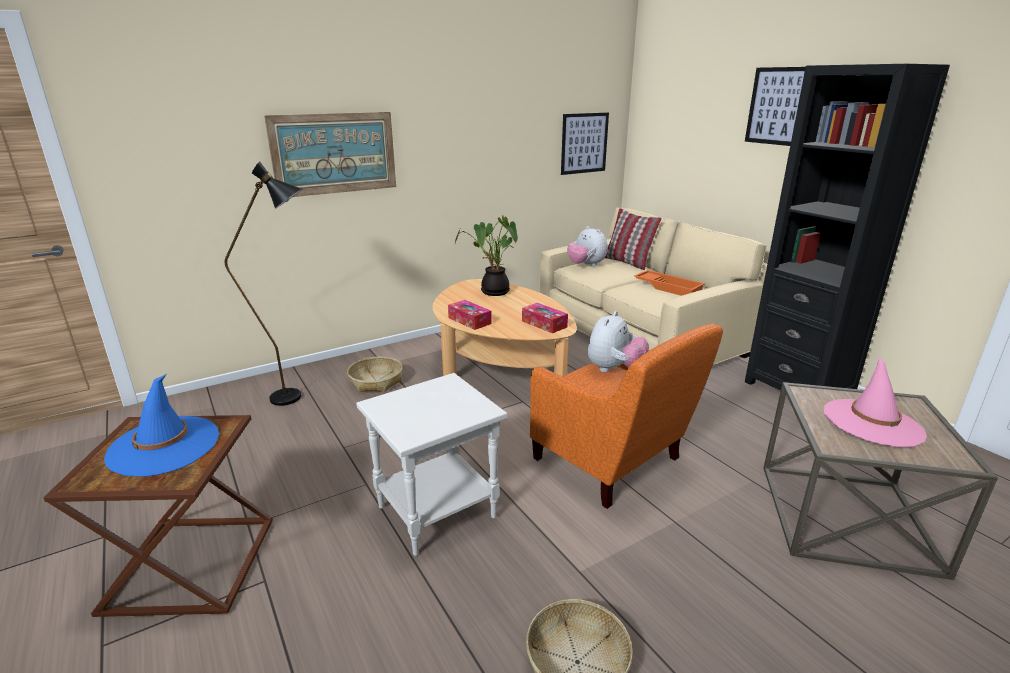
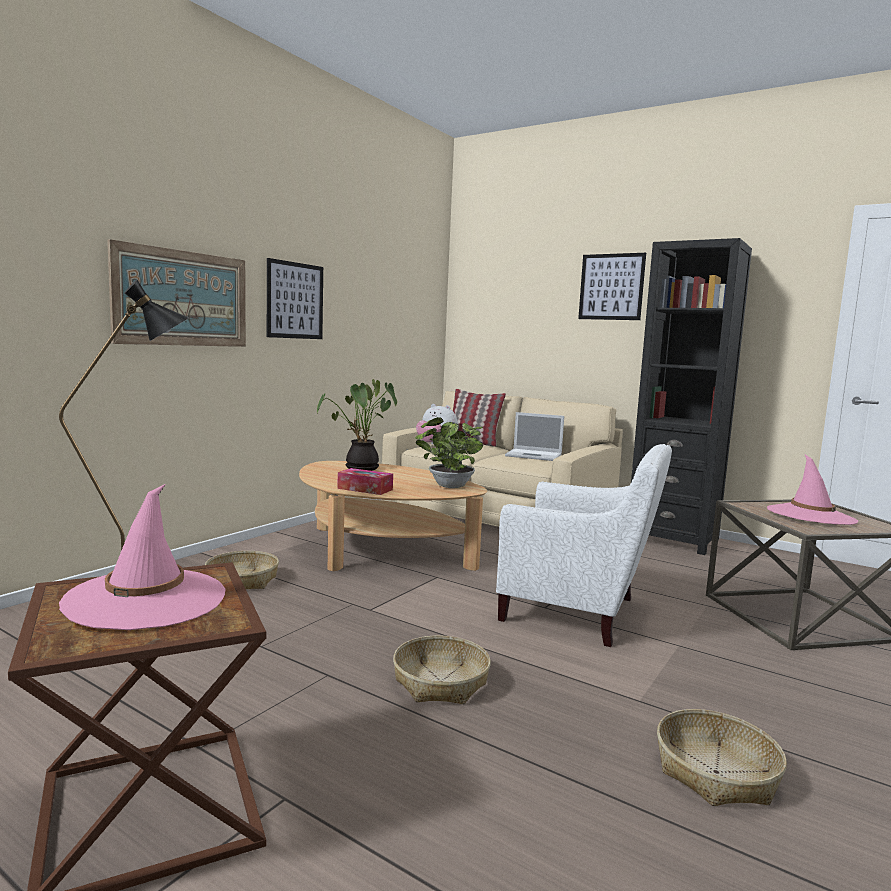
camera: 25 degrees left, 15 degrees down
blue hat [104,374,219,477] -> pink hat [59,484,225,630]
white side table [356,373,507,556] -> basket [393,636,491,704]
tissue box [522,303,568,333] -> potted plant [415,417,483,488]
orange armchair [530,323,723,509] -> white armchair [496,444,672,647]
picture [561,112,609,175] -> picture moved to [267,258,323,339]
plush toy [588,311,649,372] -> none
orange tray [634,270,705,296] -> laptop [505,412,564,461]

